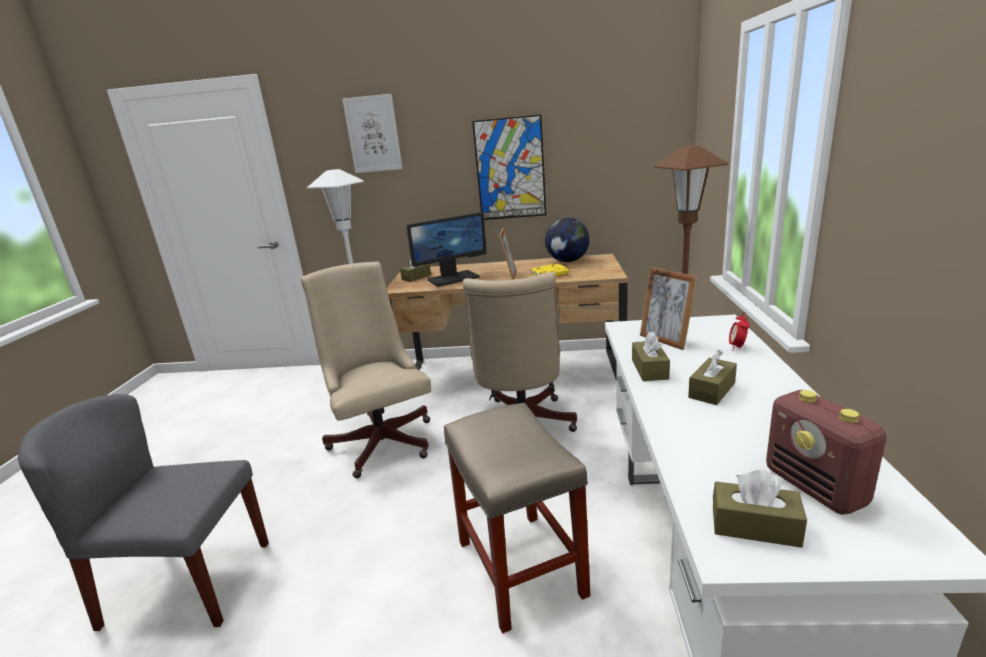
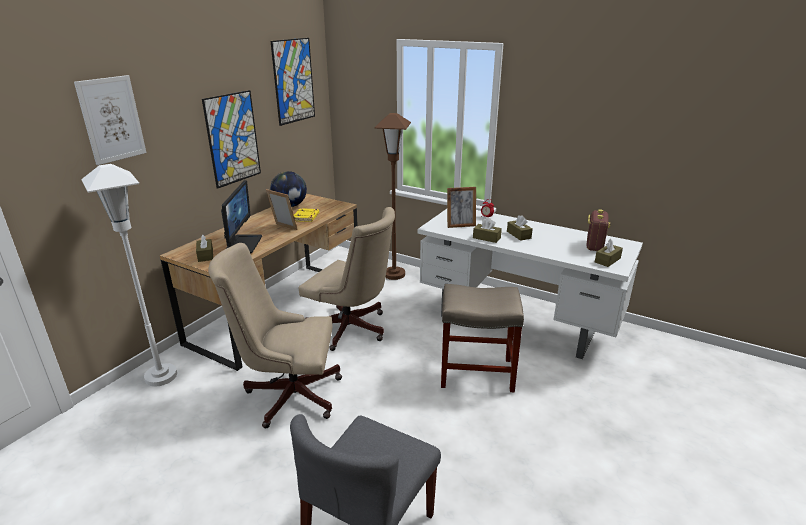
camera: 65 degrees left, 5 degrees up
radio [766,390,887,515] -> radio turned 75 degrees counterclockwise [587,210,611,251]
none -> picture [271,38,315,126]

